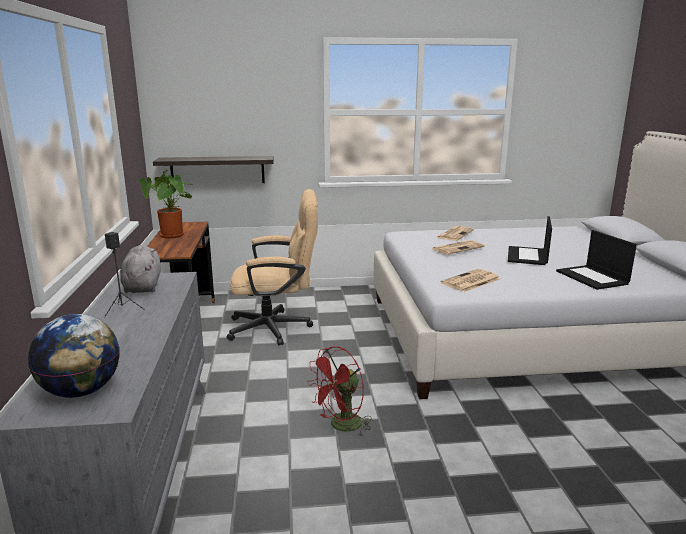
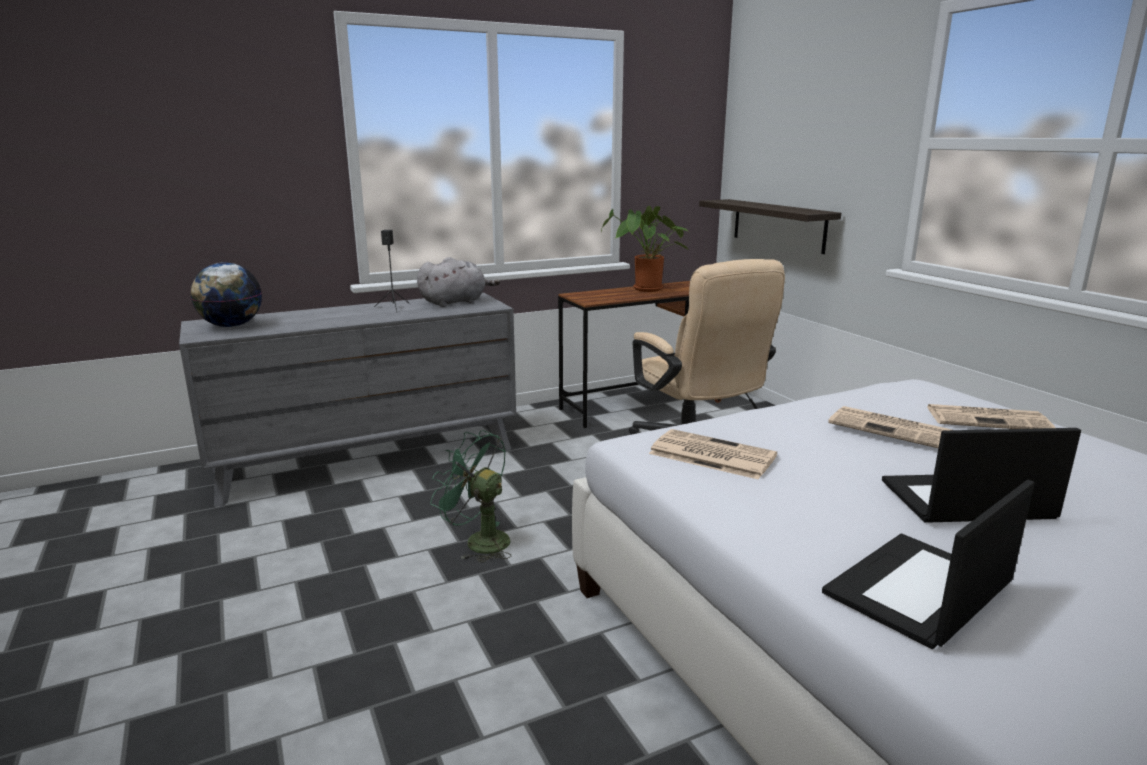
camera: 70 degrees right, 0 degrees up
red fan [307,346,372,437] -> green fan [430,430,511,563]

